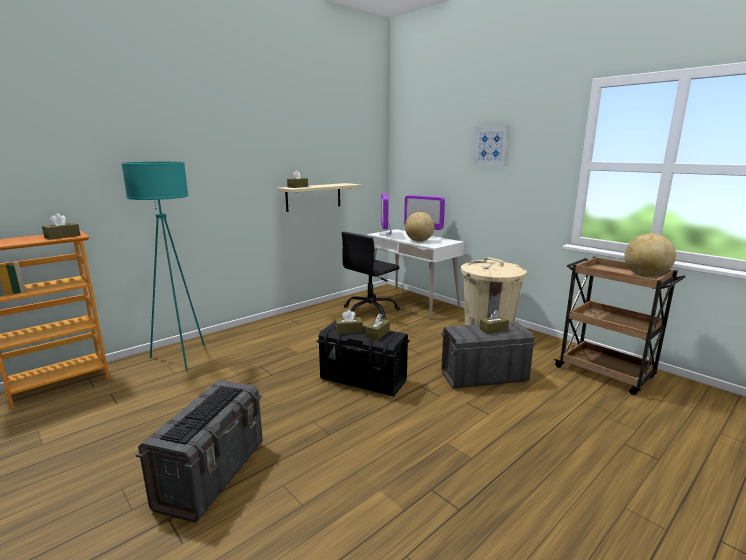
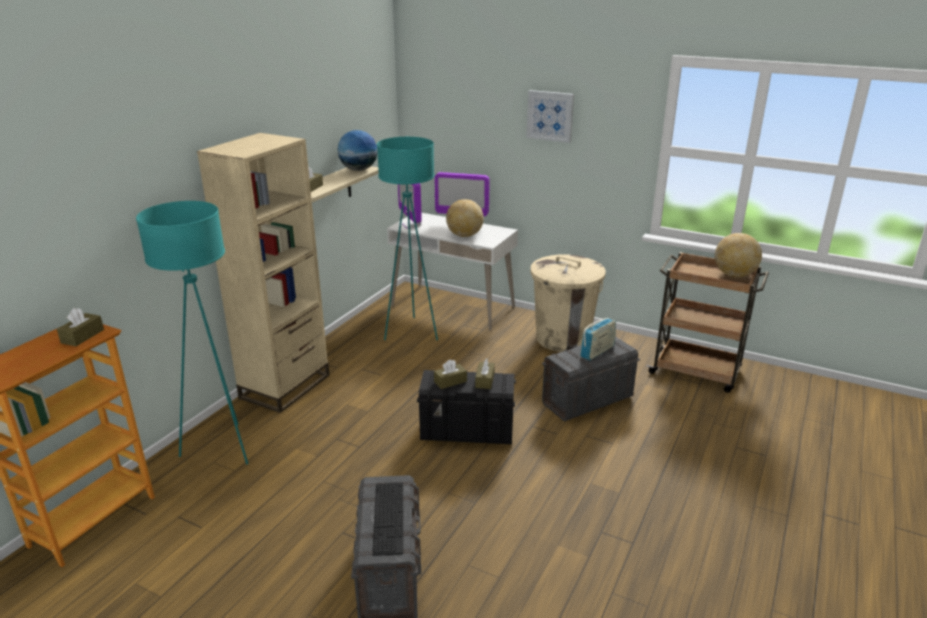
camera: 20 degrees left, 10 degrees up
black office chair [342,232,400,320] -> turquoise floor lamp [377,137,438,340]
brown tissue box [479,310,509,334] -> radio [580,318,616,360]
none -> beige bookcase [197,133,329,413]
none -> globe [337,130,378,171]

